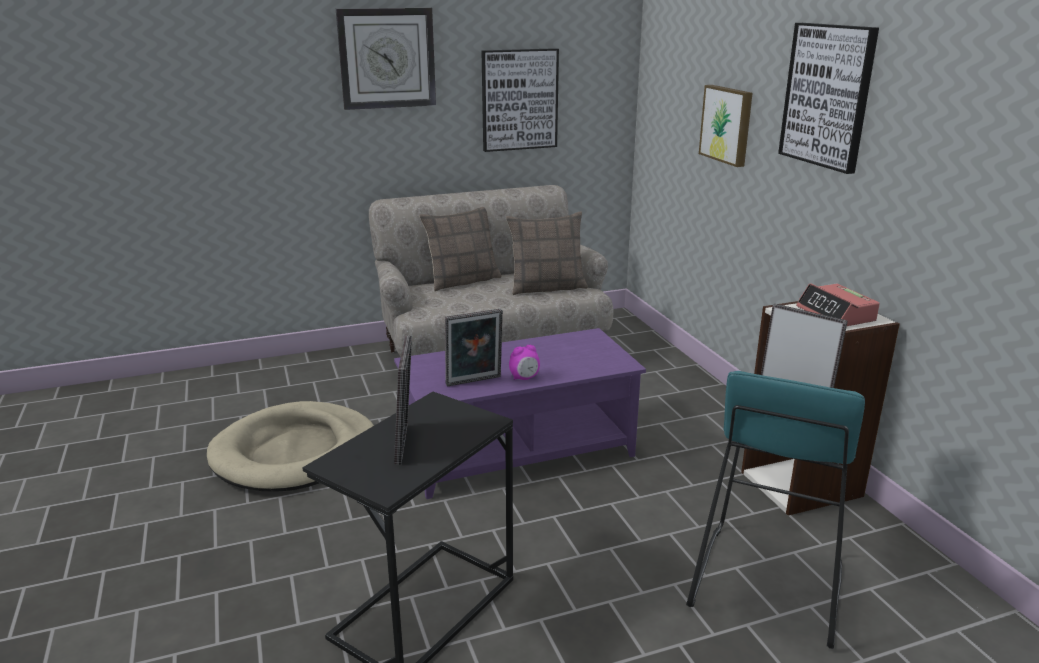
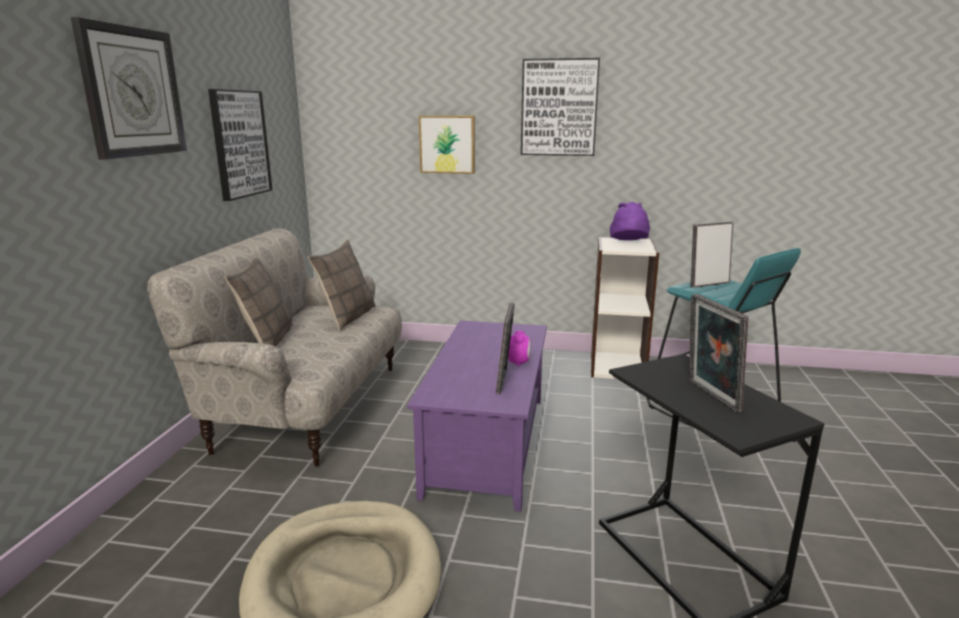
camera: 60 degrees left, 5 degrees down
picture frame [394,336,412,465] -> picture frame turned 135 degrees counterclockwise [689,294,748,413]
alarm clock [796,283,880,326] -> purple hat [610,202,650,240]

